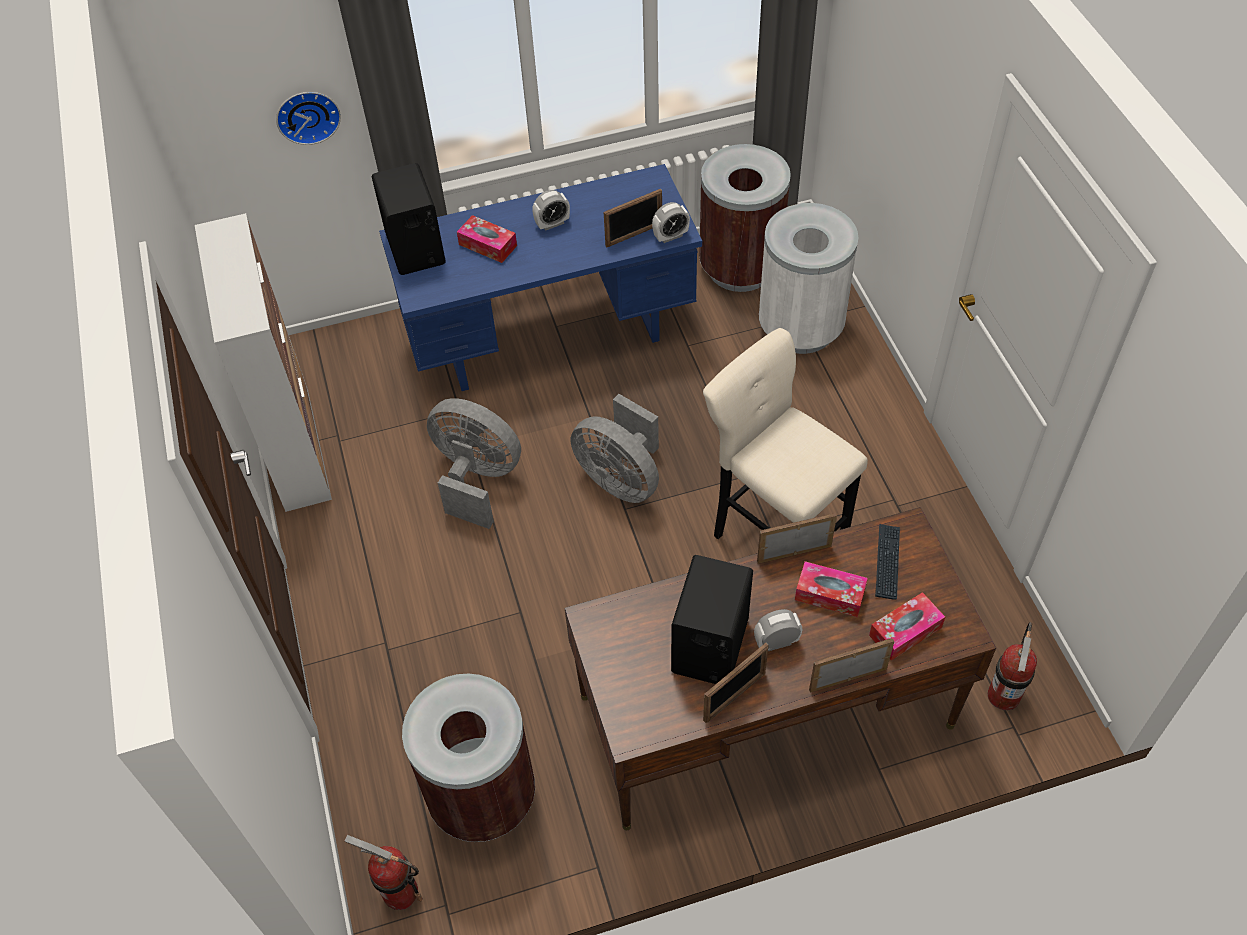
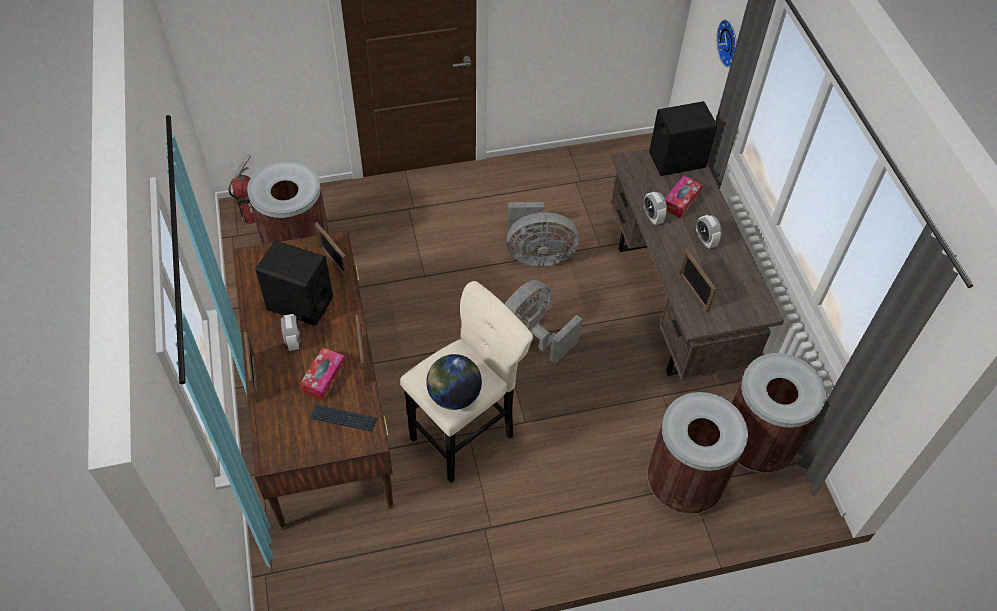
camera: 90 degrees right, 0 degrees up
cabinet [195,213,332,512] -> none
blue desk [379,164,702,391] -> brown desk [611,148,784,381]
grey fan [427,398,521,529] -> grey fan turned 60 degrees clockwise [507,202,579,267]
alarm clock [652,202,690,243] -> alarm clock moved to [644,192,667,225]
picture frame [703,643,768,723] -> picture frame moved to [315,222,349,280]
white trash can [759,203,858,354] -> brown trash can [647,392,748,514]
tissue box [869,592,945,661] -> none
fire extinguisher [988,622,1037,710] -> none
none -> globe [426,354,482,410]

